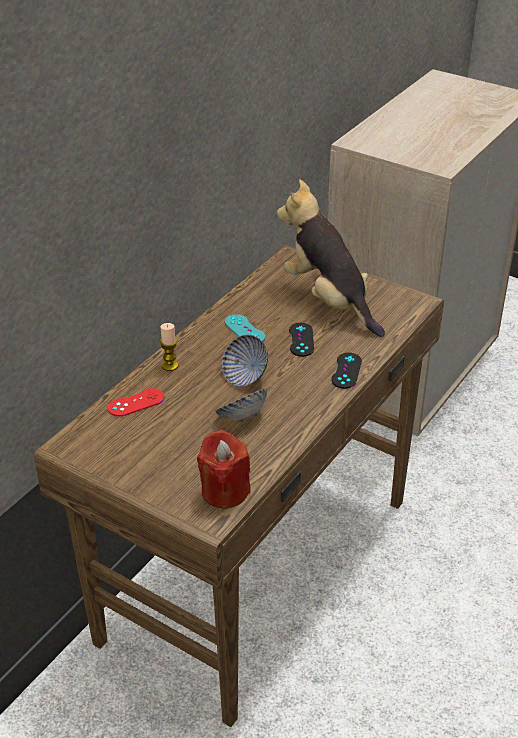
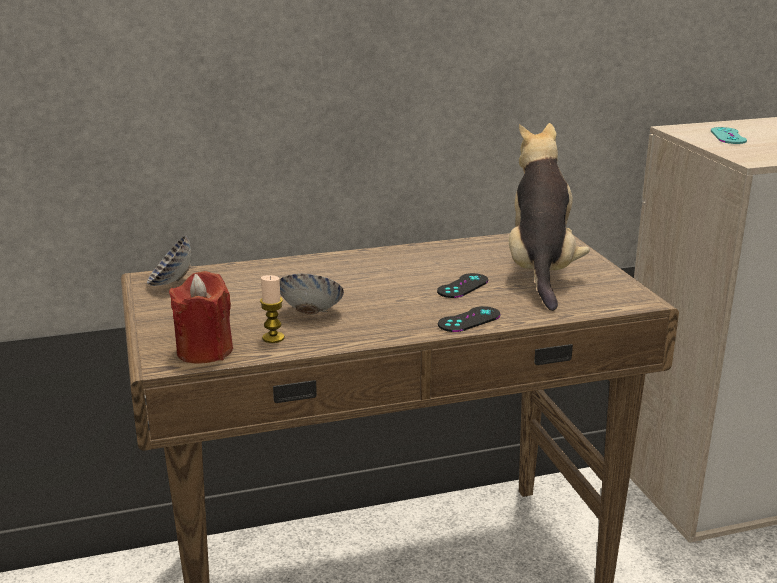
camera: 40 degrees right, 15 degrees down
red game controller [108,388,164,417] -> none
candle [160,323,179,371] -> candle moved to [260,275,285,343]
bowl [222,335,268,387] -> bowl moved to [147,235,192,286]
turquoise game controller [225,314,265,342] -> turquoise game controller moved to [711,127,747,144]

